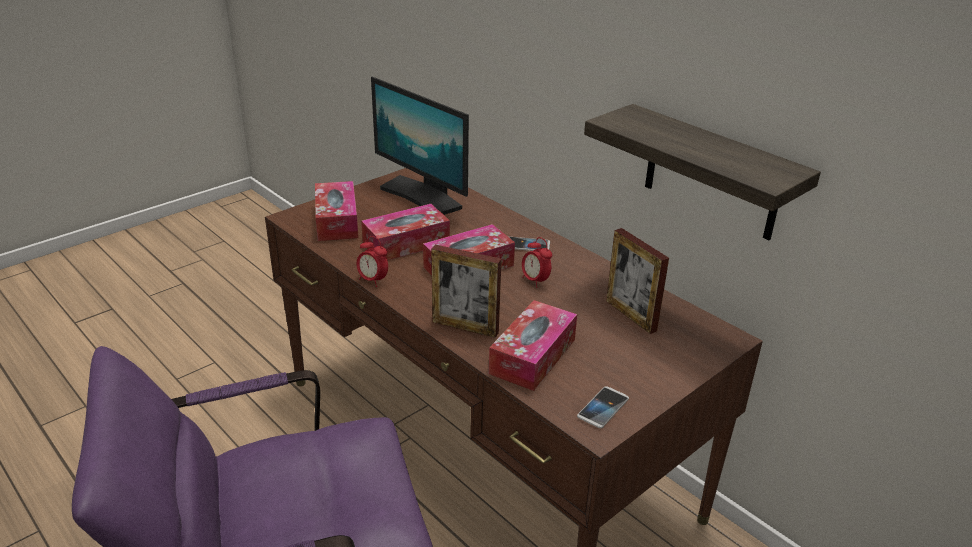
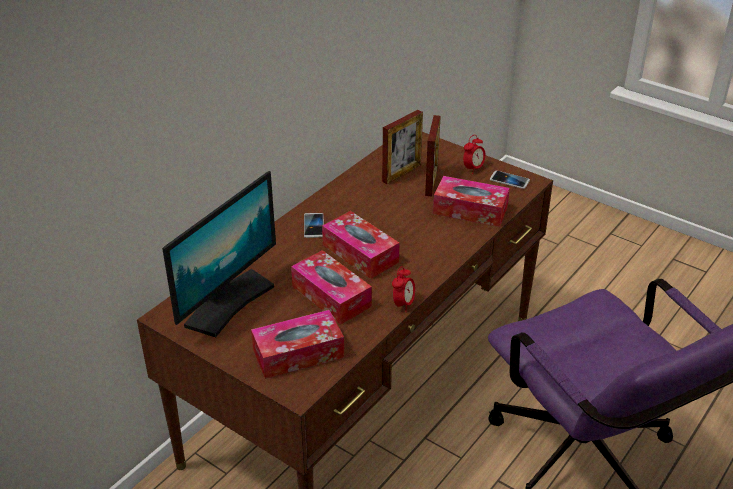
camera: 100 degrees left, 5 degrees up
picture frame [431,245,501,338] -> picture frame moved to [425,115,441,196]
alarm clock [522,237,552,288] -> alarm clock moved to [463,135,486,174]
shelf [584,104,821,240] -> none

